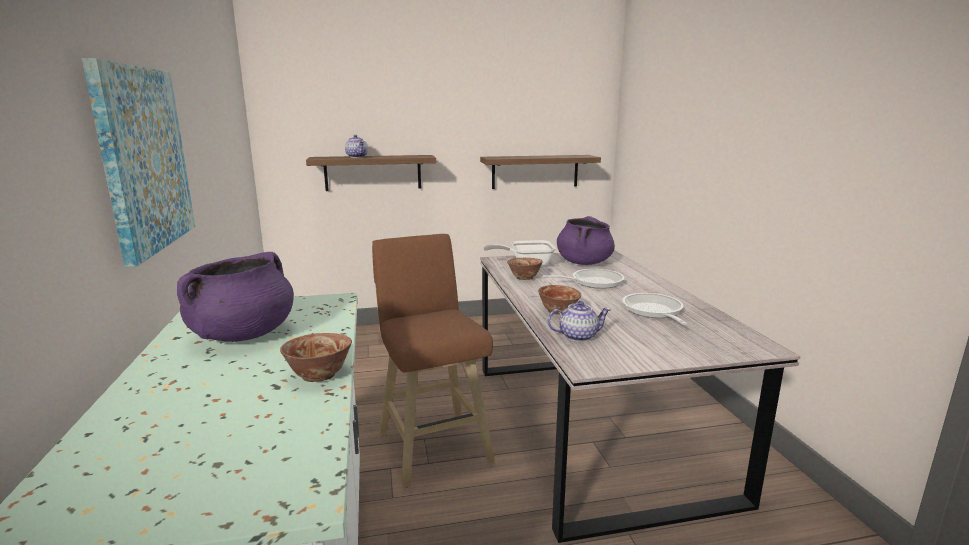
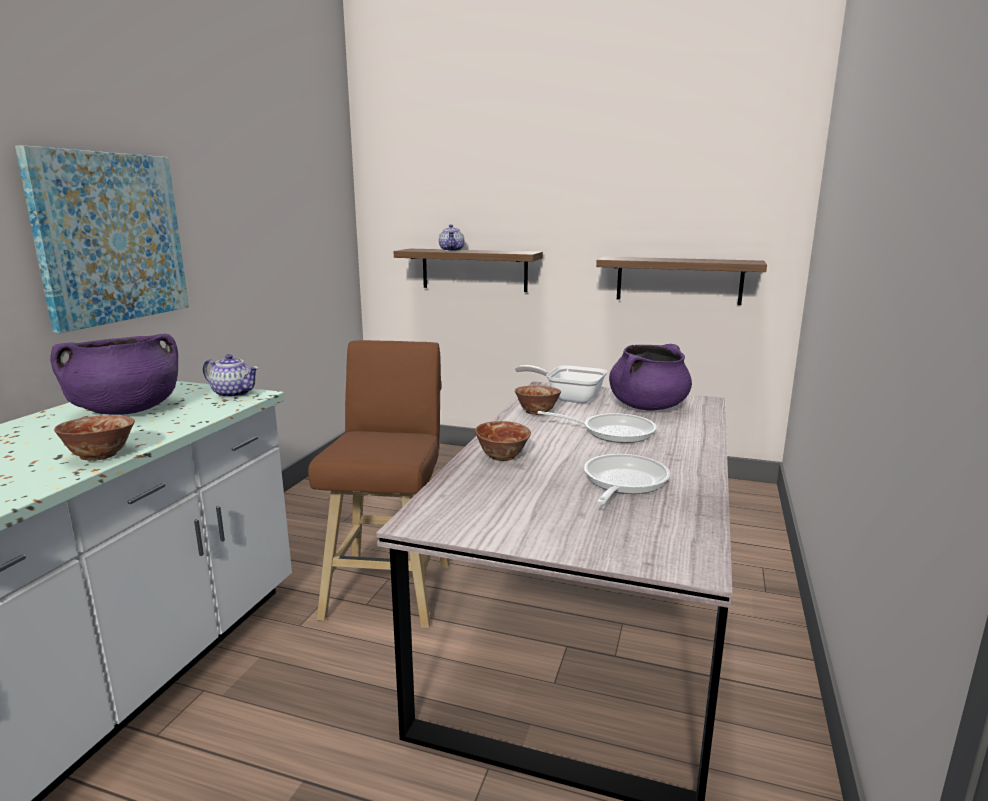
camera: 30 degrees right, 0 degrees up
teapot [548,301,611,342] -> teapot moved to [203,354,259,398]

